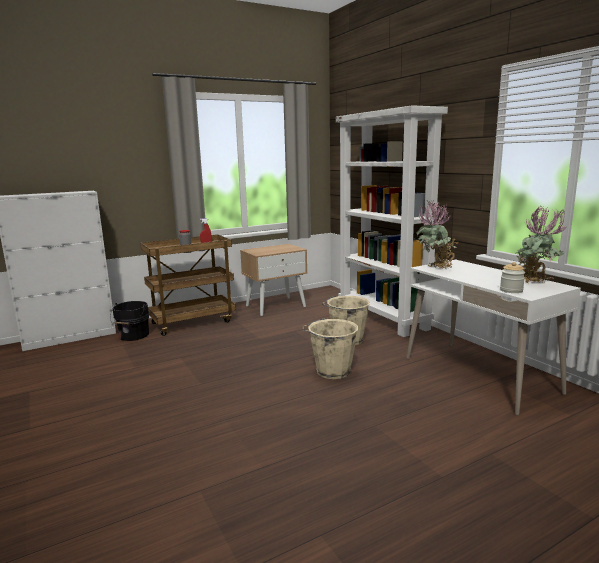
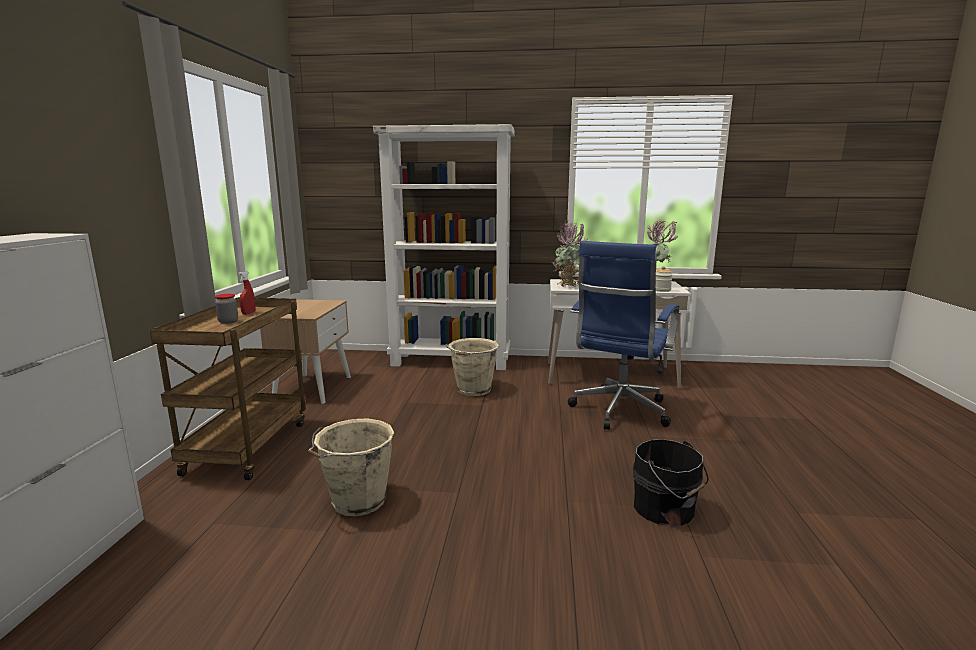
camera: 55 degrees left, 0 degrees up
black bucket [110,301,149,341] -> black bucket moved to [633,439,708,527]
beige bucket [302,318,358,379] -> beige bucket moved to [309,418,394,516]
none -> blue office chair [568,241,679,430]

